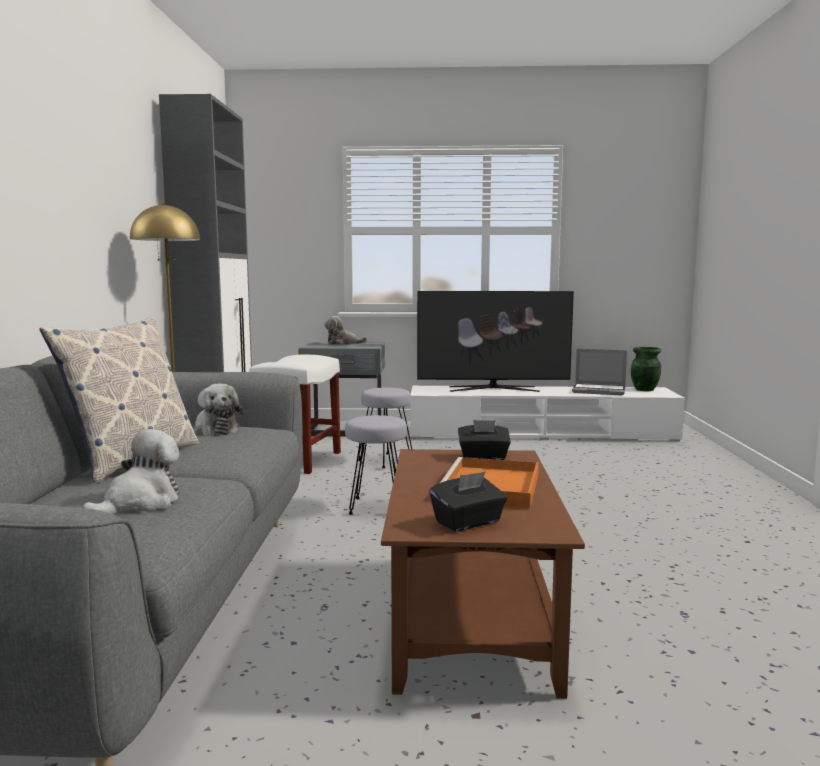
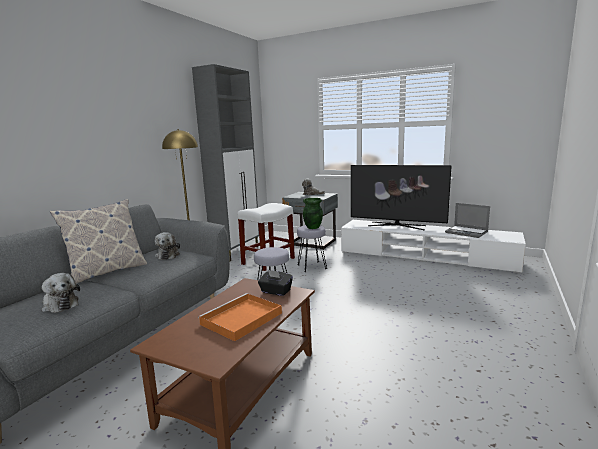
camera: 25 degrees right, 5 degrees up
plush toy [82,429,179,515] -> plush toy turned 75 degrees clockwise [42,273,80,313]
black tissue box [429,471,507,531] -> none
green vase [631,347,661,391] -> green vase moved to [303,198,323,229]

